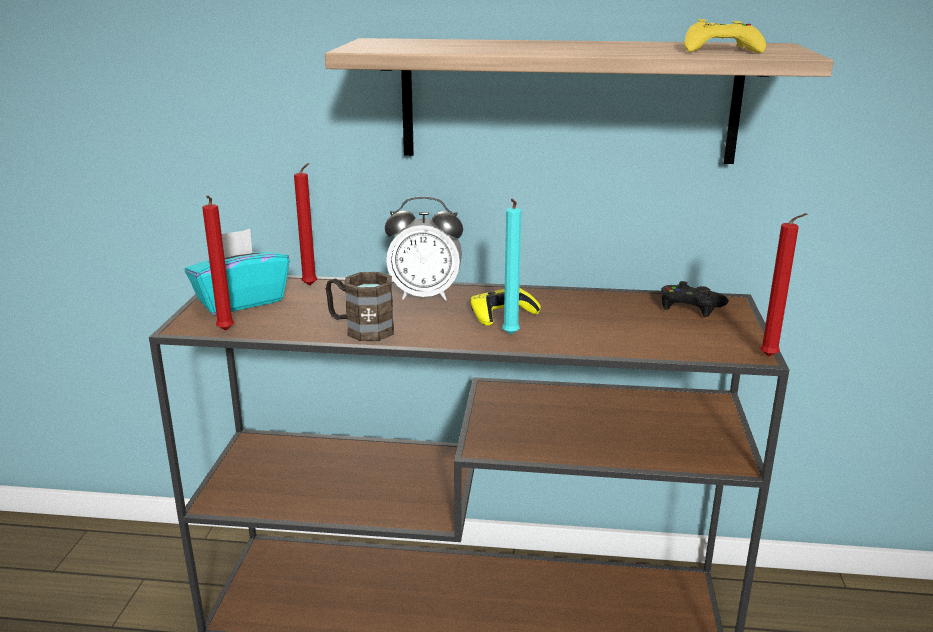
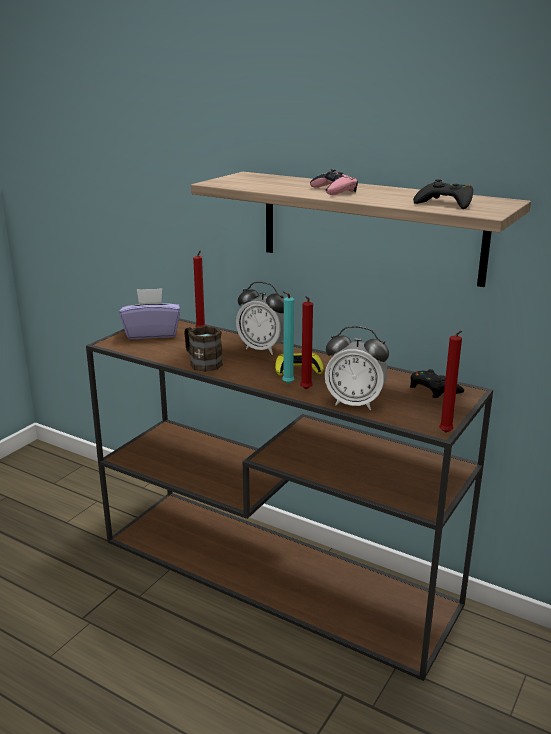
camera: 25 degrees right, 0 degrees up
turquoise tissue box [185,229,289,315] -> purple tissue box [119,288,180,339]
red candle [202,195,234,330] -> red candle moved to [300,296,313,389]
yellow game controller [684,19,766,53] -> black game controller [413,179,473,209]
none -> pink game controller [310,169,358,195]
none -> alarm clock [325,326,389,410]

